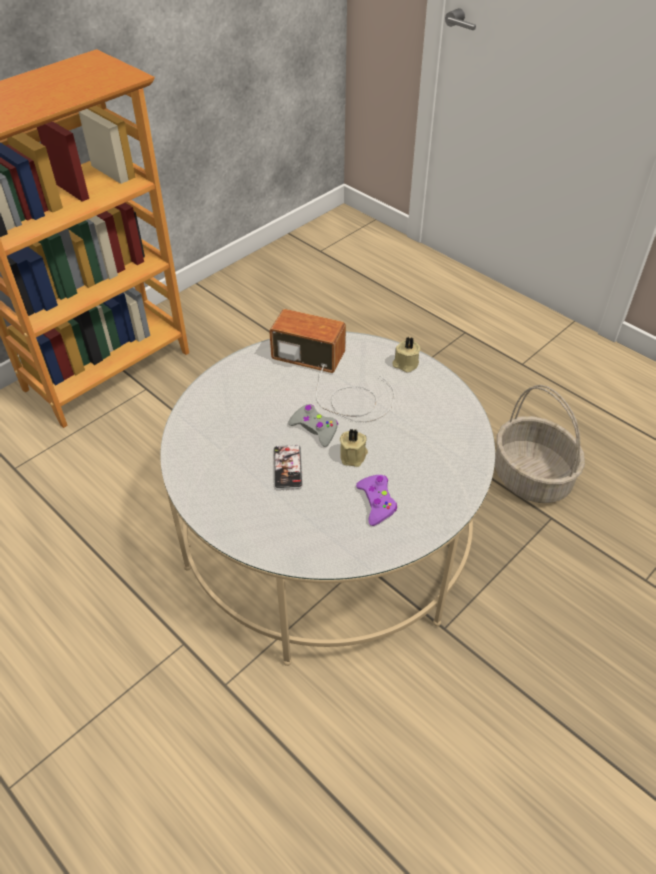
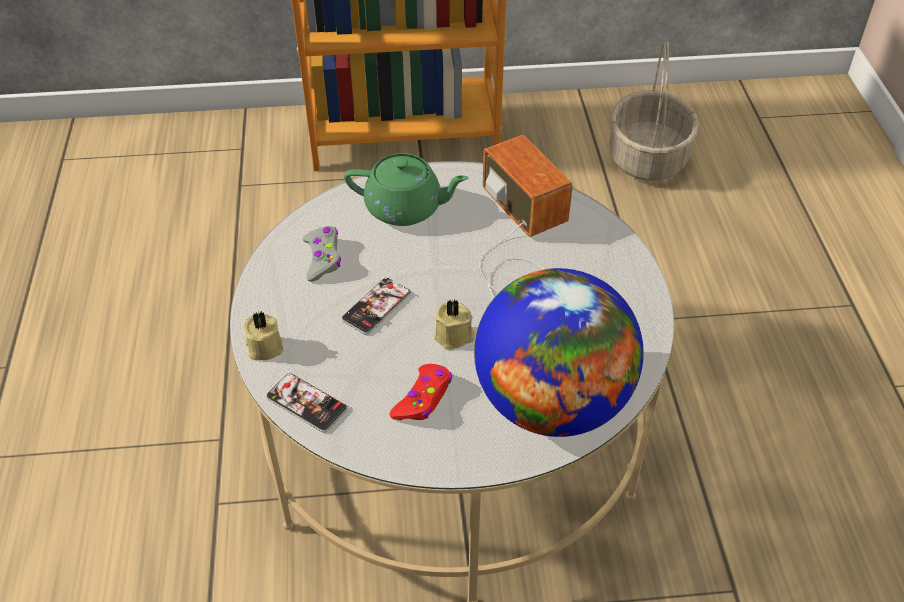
camera: 40 degrees right, 0 degrees up
grey game controller [288,404,338,447] -> grey game controller moved to [303,226,341,282]
purple game controller [356,475,397,526] -> red game controller [389,364,452,420]
beige candle [392,337,420,372] -> beige candle moved to [243,311,284,360]
basket [495,385,585,503] -> basket moved to [609,42,699,181]
none -> phone [266,373,348,433]
none -> green teapot [344,153,469,226]
none -> globe [474,268,643,437]

